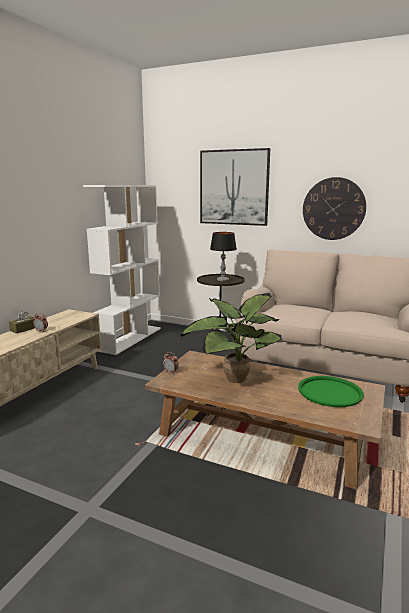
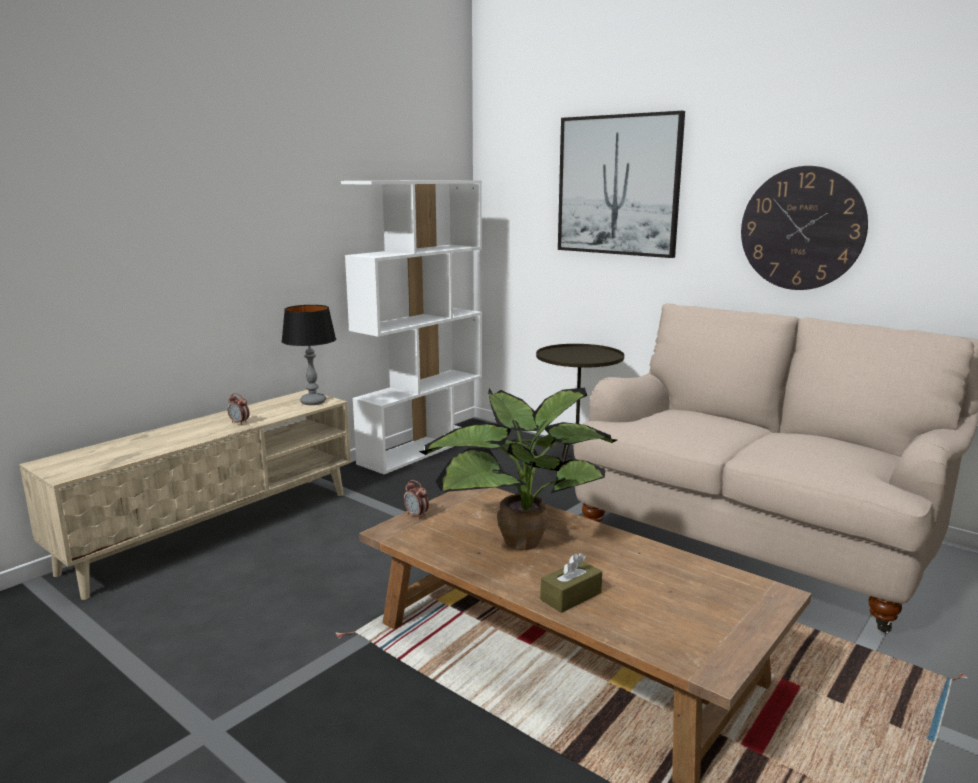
camera: 15 degrees right, 0 degrees up
brown tissue box [9,311,35,334] -> brown tissue box moved to [540,553,602,613]
table lamp [210,232,237,282] -> table lamp moved to [281,305,336,405]
green tray [298,376,364,407] -> none

